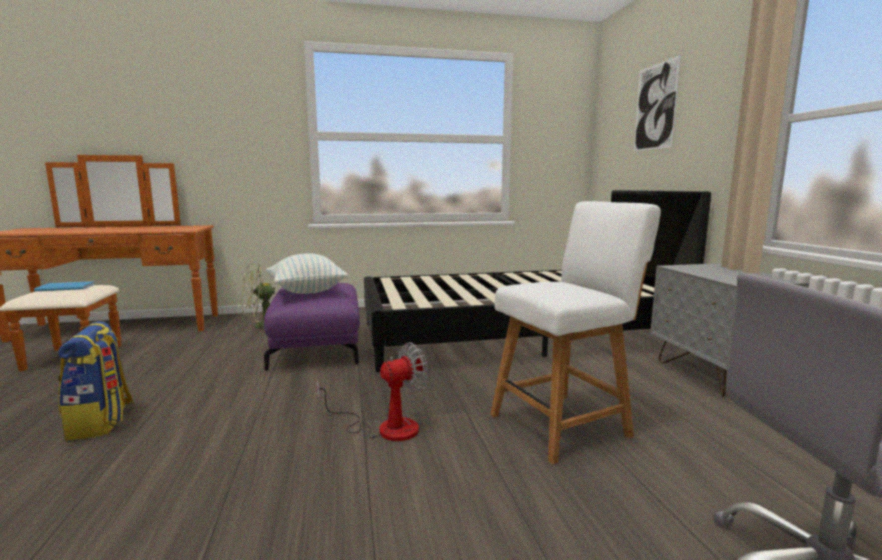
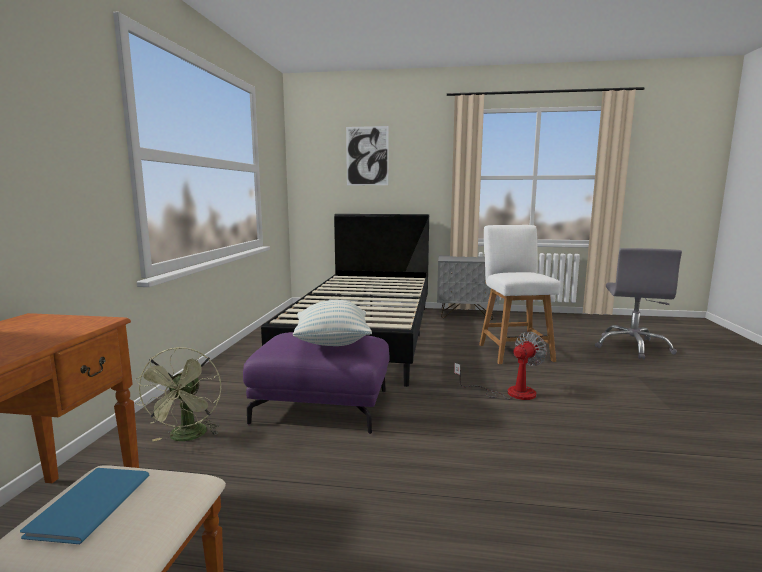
camera: 70 degrees left, 0 degrees up
backpack [58,321,134,441] -> none
fan [316,342,428,441] -> fan turned 60 degrees clockwise [454,332,547,400]

